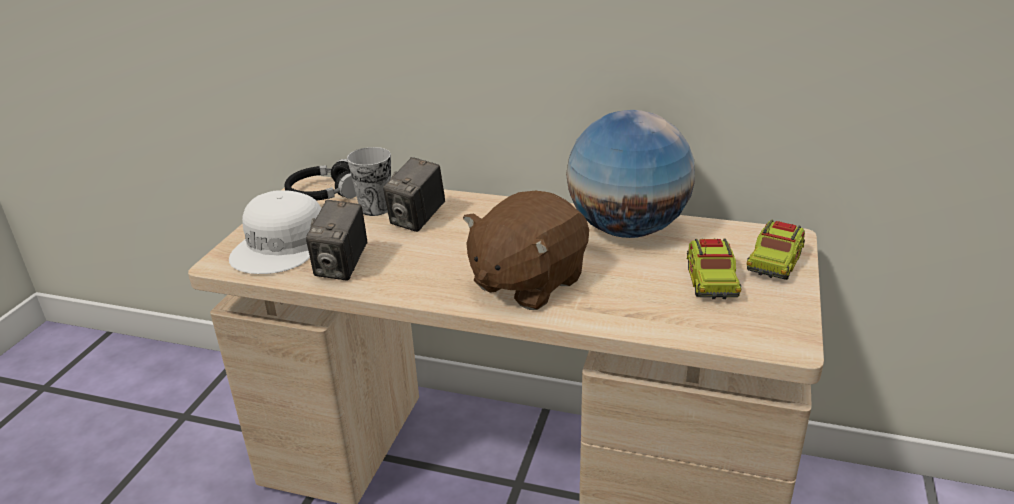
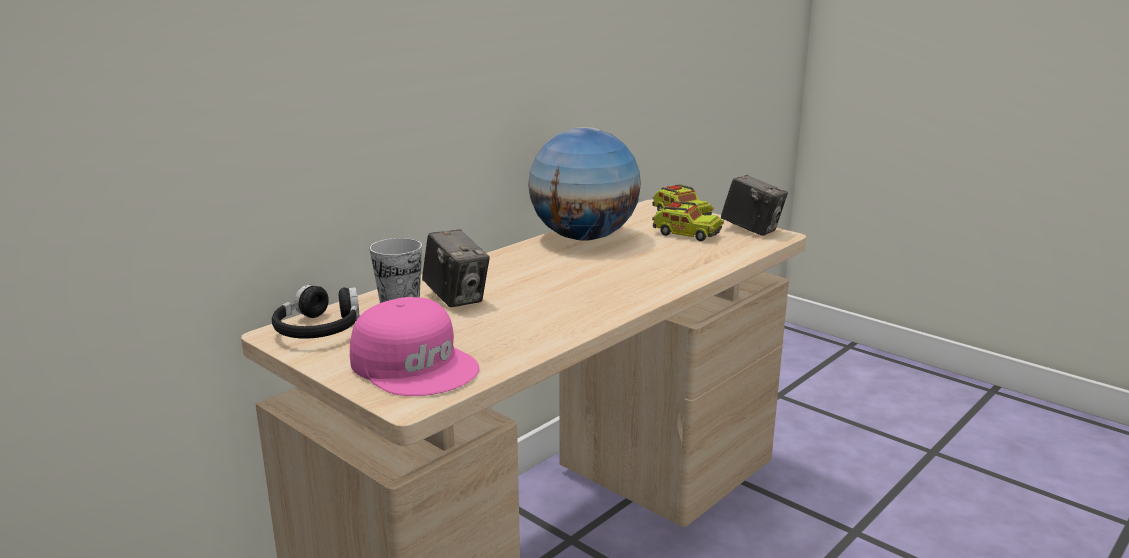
camera: 65 degrees left, 10 degrees down
white cap [229,190,322,274] -> pink cap [350,297,479,396]
camera [306,200,367,280] -> camera moved to [721,175,788,236]
brown plush toy [463,191,589,310] -> none

